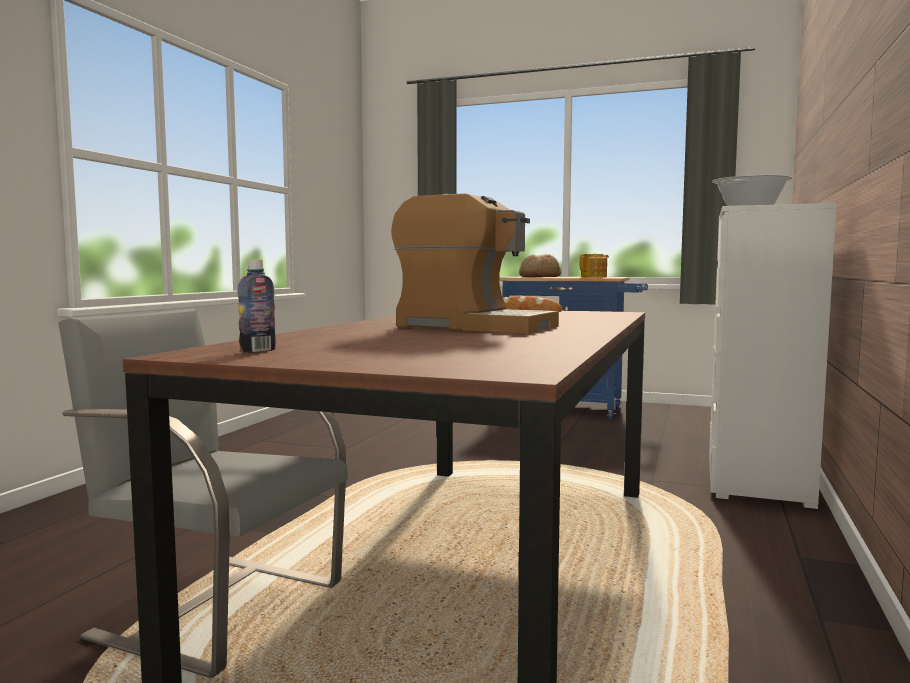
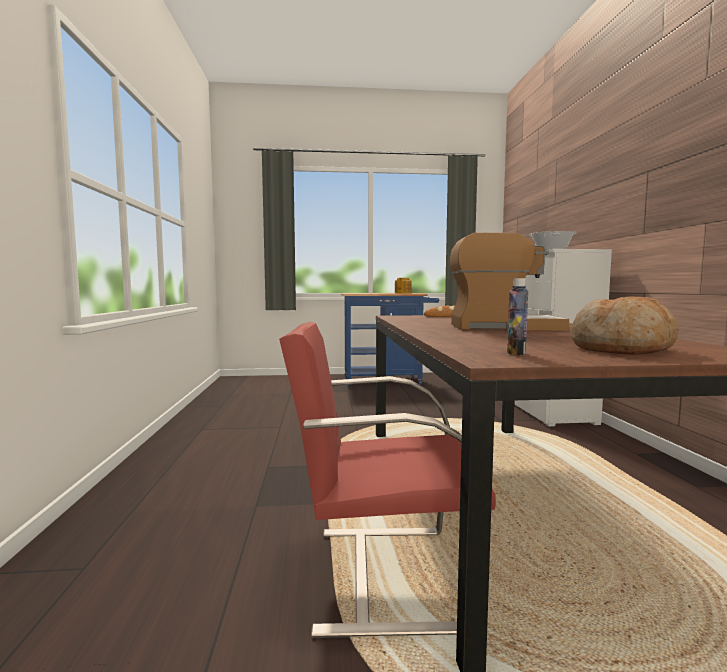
camera: 25 degrees left, 0 degrees up
grey chair [58,309,348,678] -> red chair [279,322,496,638]
bread [519,254,561,277] -> bread moved to [571,296,678,355]

